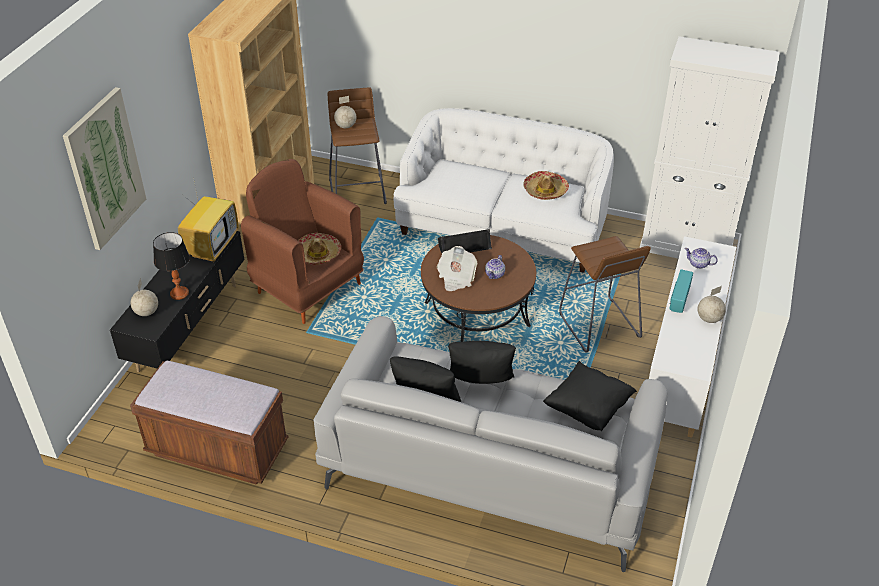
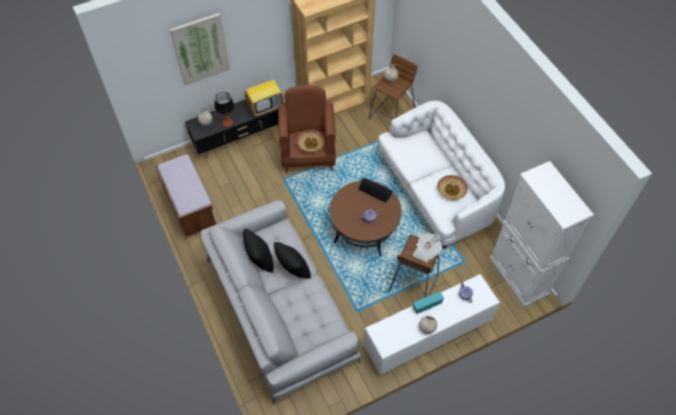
camera: 45 degrees right, 15 degrees up
newspaper [437,246,478,291] -> newspaper moved to [413,233,442,262]
black pillow [543,361,637,431] -> none

